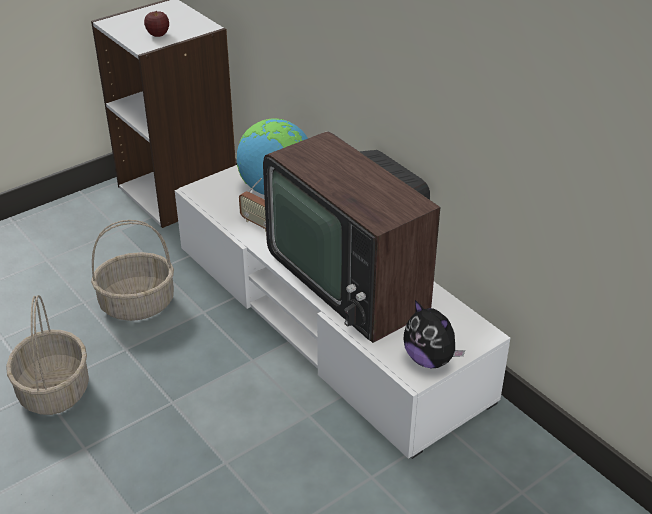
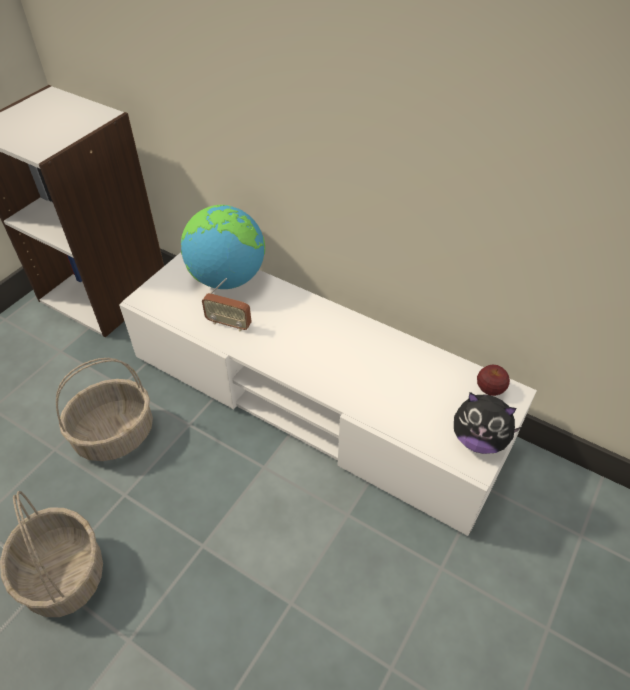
camera: 20 degrees left, 10 degrees up
apple [144,11,169,37] -> apple moved to [477,365,510,396]
television [263,131,440,343] -> none

